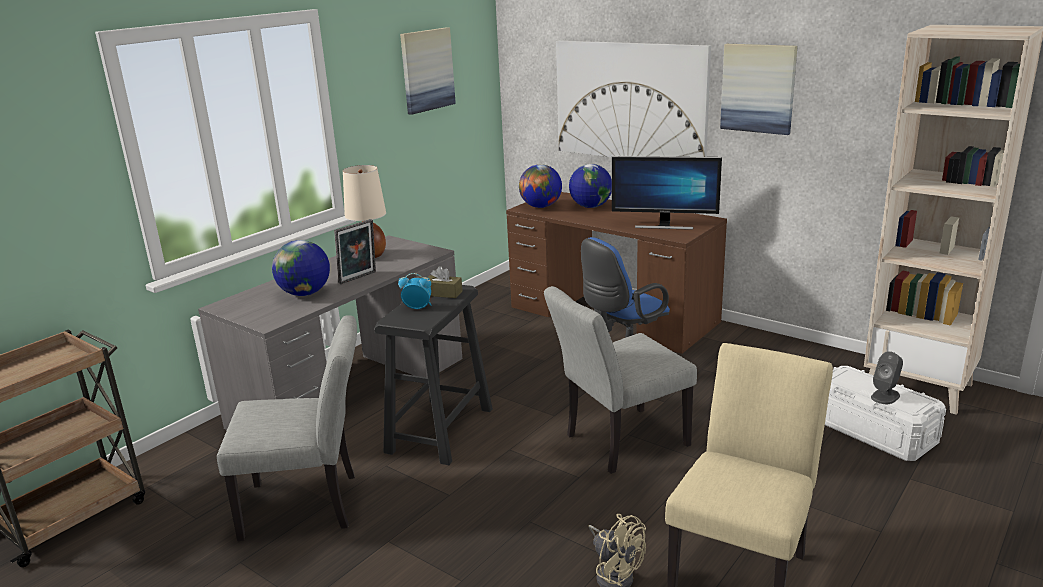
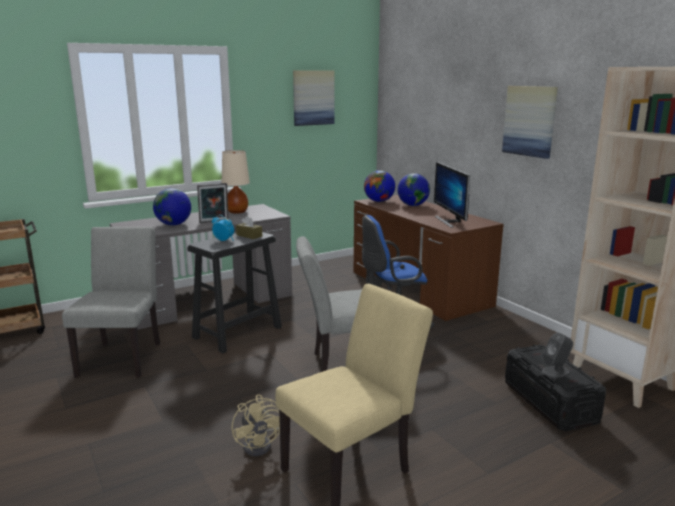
camera: 20 degrees right, 5 degrees down
grey chair [217,315,357,541] -> grey chair turned 105 degrees counterclockwise [62,227,160,378]
picture [556,41,711,157] -> none
monitor [612,156,722,230] -> monitor turned 45 degrees clockwise [434,162,470,228]
white storage box [825,366,946,461] -> black storage box [505,344,606,431]

